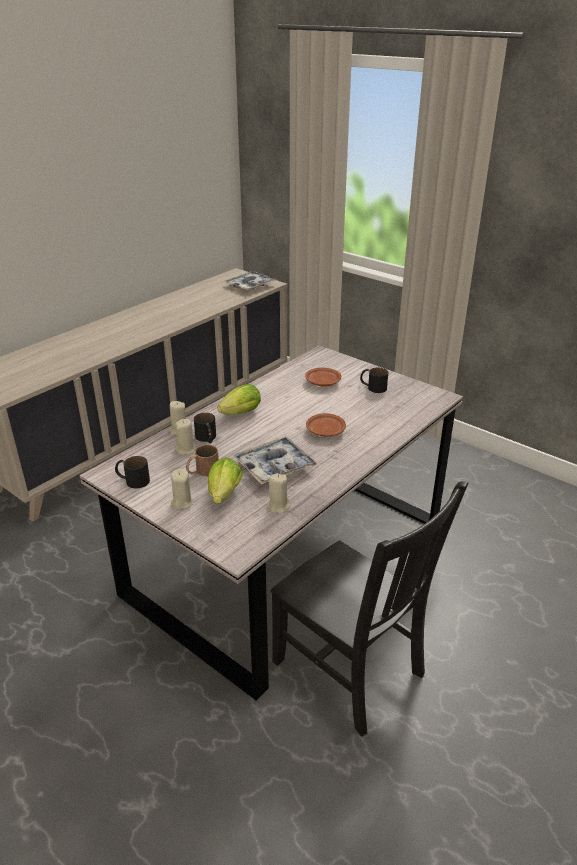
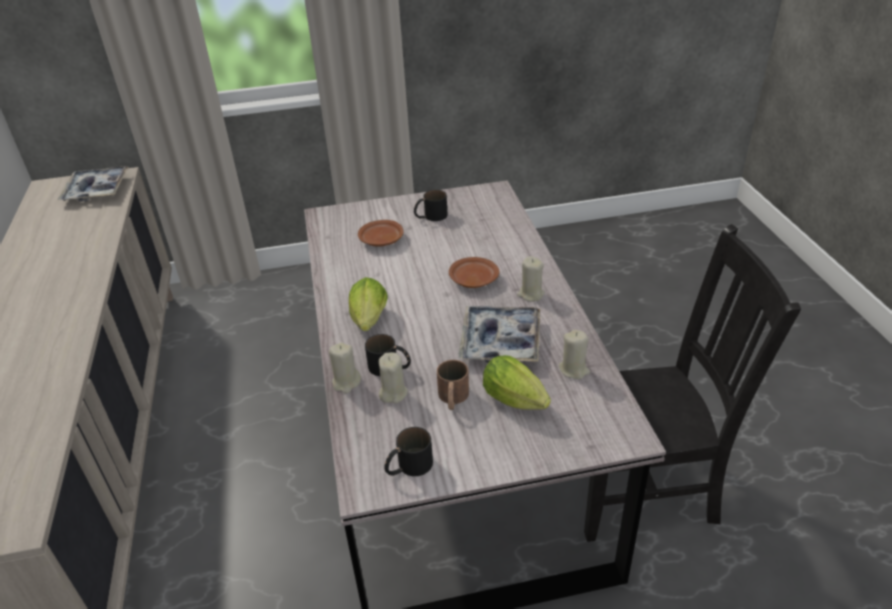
camera: 50 degrees left, 5 degrees up
beige candle [171,469,193,510] -> beige candle moved to [517,256,545,302]

